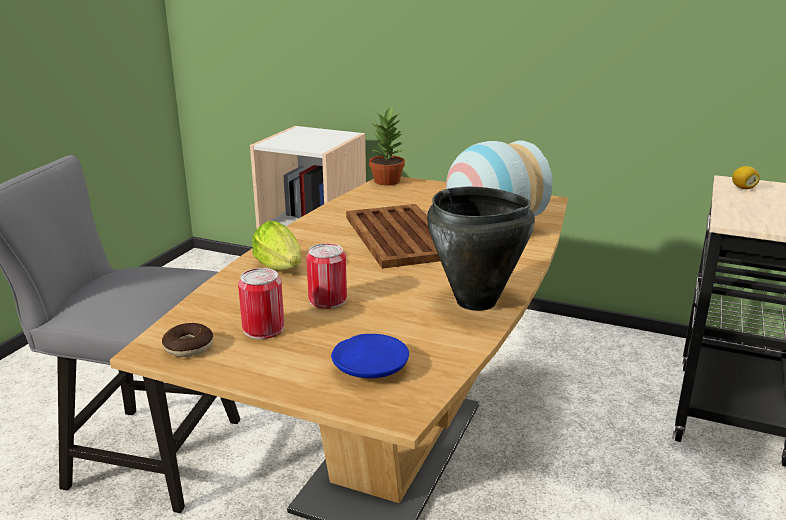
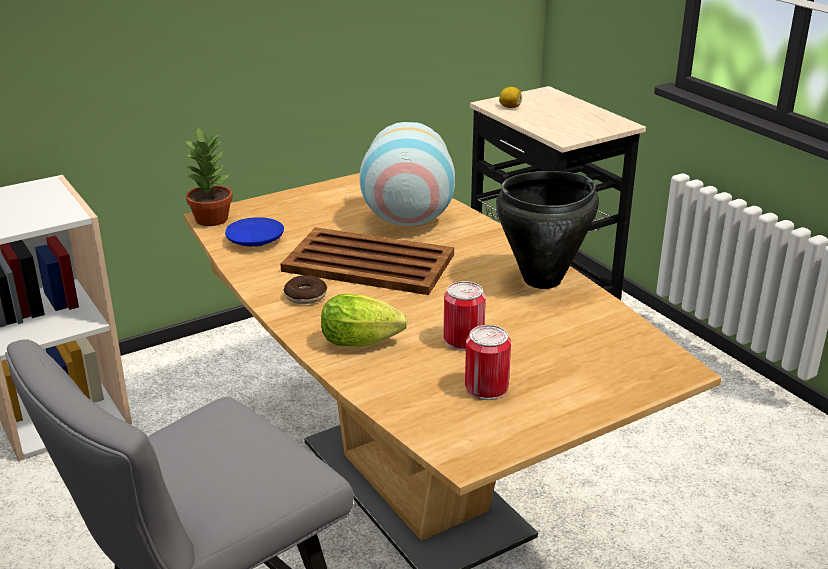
camera: 55 degrees left, 5 degrees up
donut [162,323,213,357] -> donut moved to [284,275,327,304]
blue plate [331,334,409,378] -> blue plate moved to [225,217,284,247]

